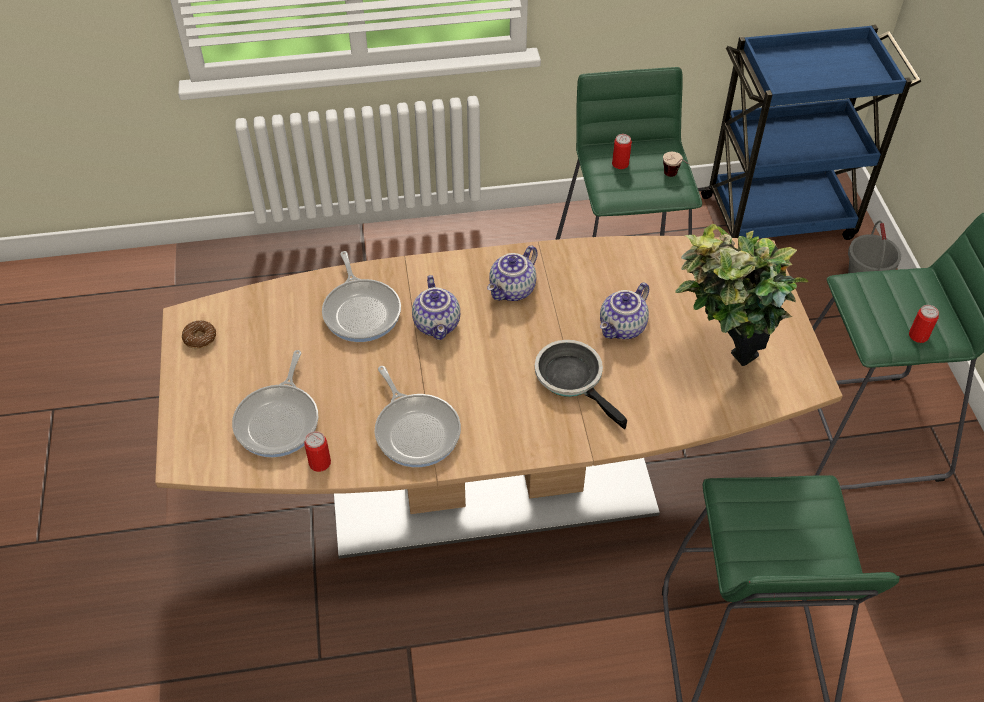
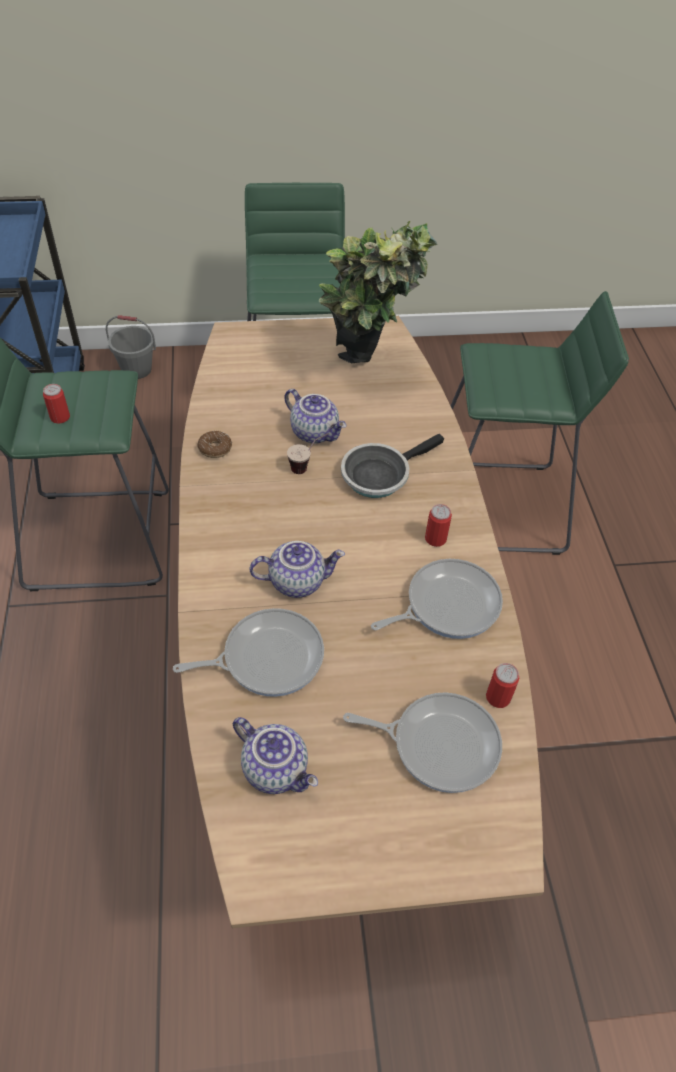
camera: 90 degrees left, 0 degrees up
donut [182,320,216,349] -> donut moved to [197,431,232,458]
teapot [487,246,538,301] -> teapot moved to [233,717,318,794]
cup [663,152,689,177] -> cup moved to [287,433,329,474]
can [909,305,939,343] -> can moved to [425,504,452,547]

